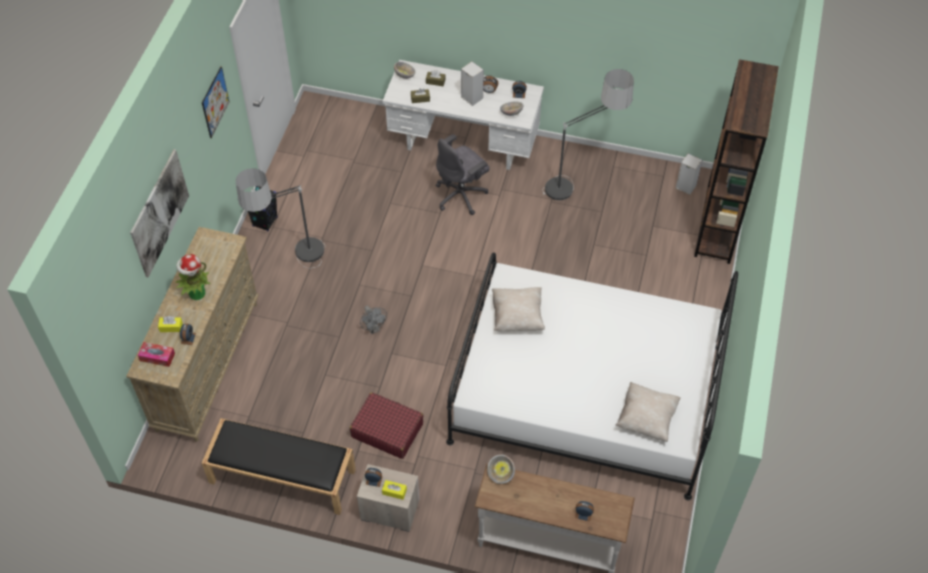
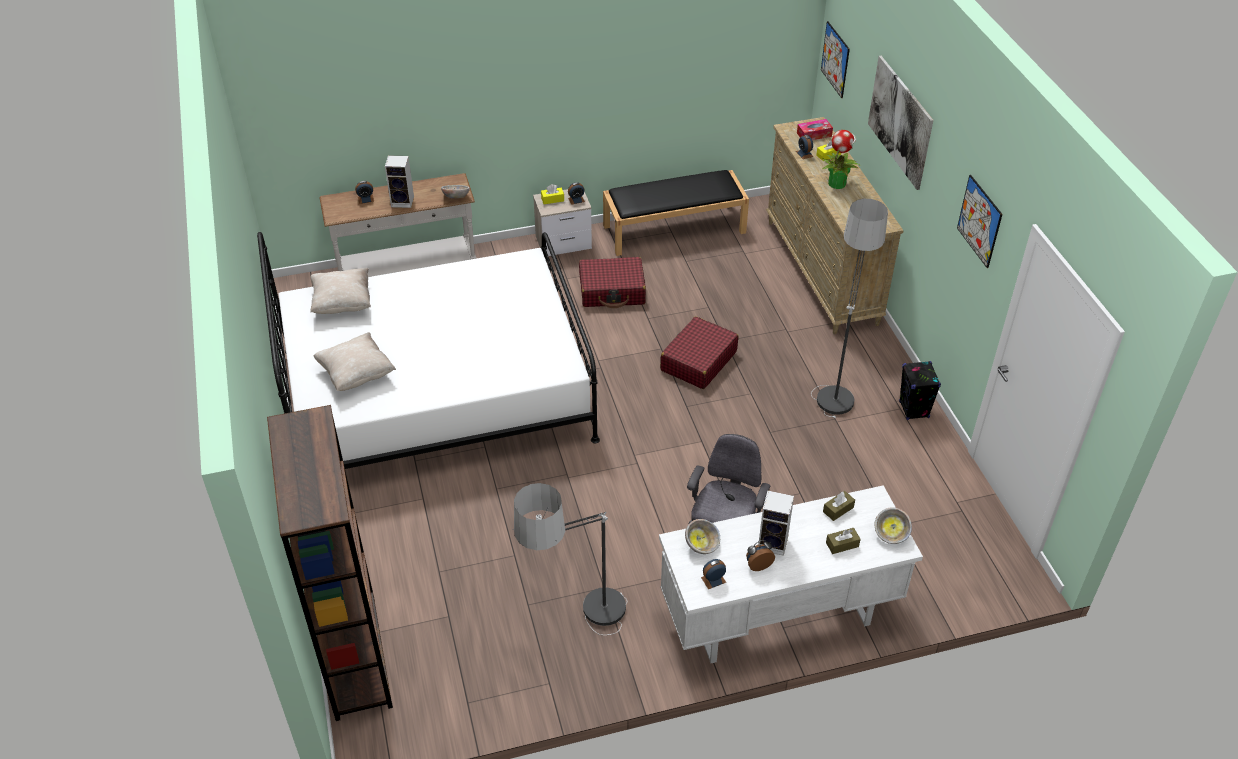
camera: 150 degrees right, 10 degrees down
grey fan [360,306,387,334] -> red suitcase [660,317,738,389]
beige pillow [492,287,545,331] -> beige pillow moved to [314,332,396,391]
speaker [676,154,702,195] -> speaker moved to [385,155,414,208]
none -> picture [821,21,850,98]

